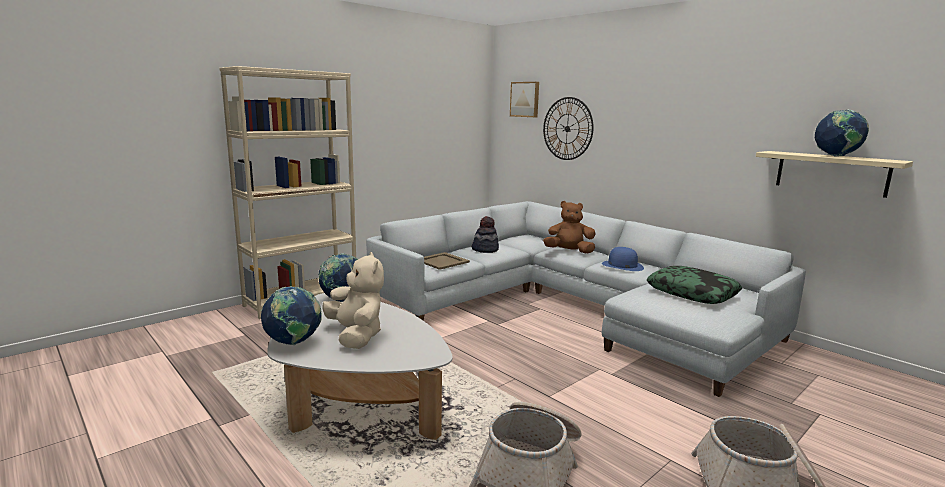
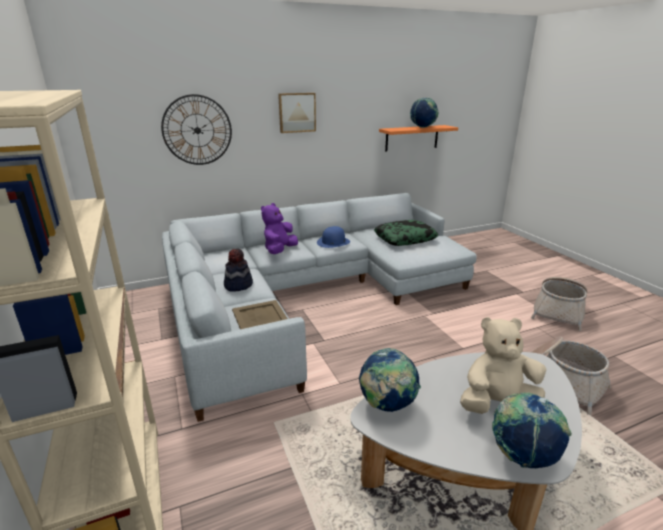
camera: 70 degrees left, 10 degrees up
picture [510,82,539,117] -> picture moved to [278,93,316,133]
brown plush toy [543,201,596,253] -> purple plush toy [261,203,298,254]
beige shelf [756,151,913,198] -> orange shelf [379,125,458,152]

